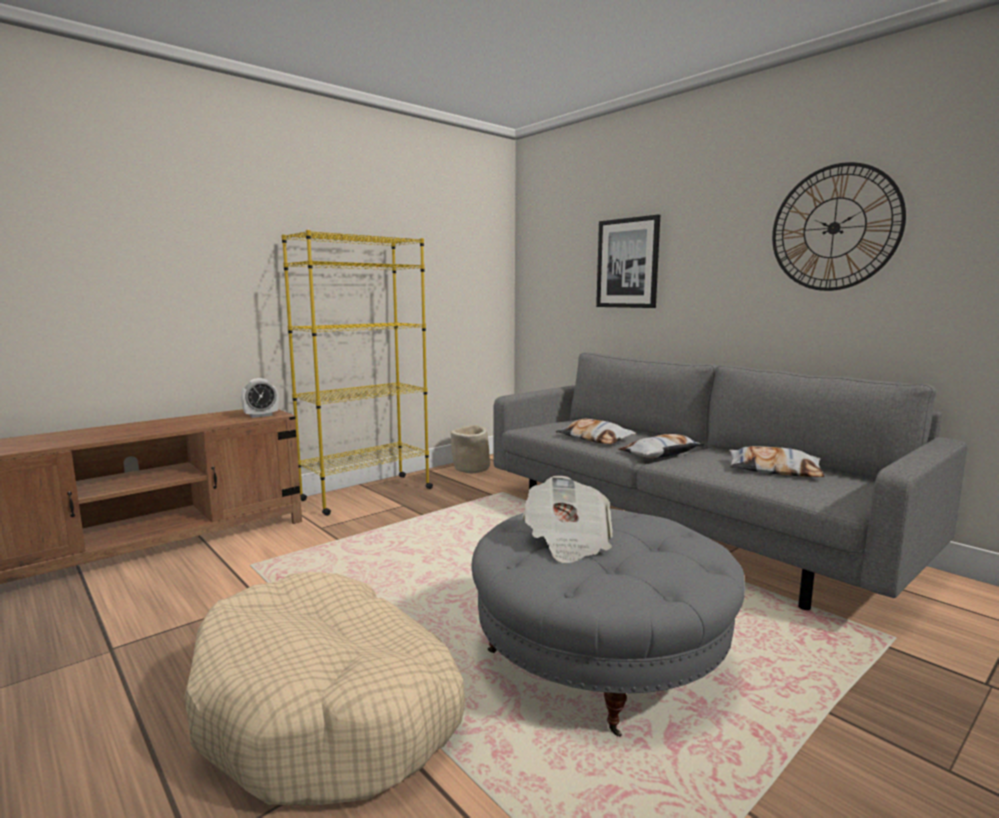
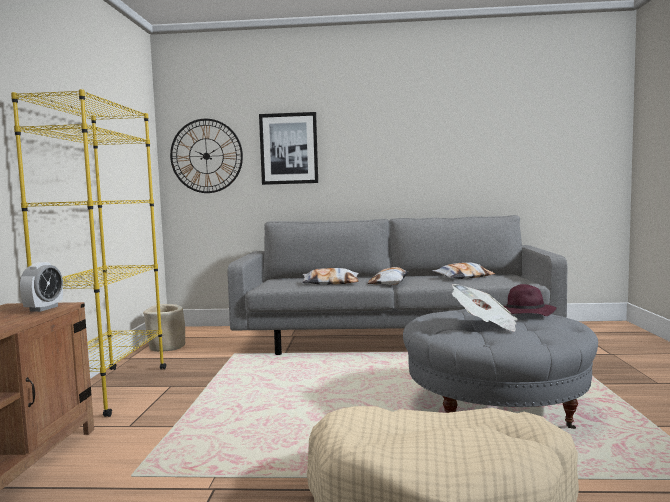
camera: 45 degrees left, 5 degrees down
wall clock [772,162,906,291] -> wall clock moved to [170,119,243,193]
none -> purple hat [504,284,557,316]

